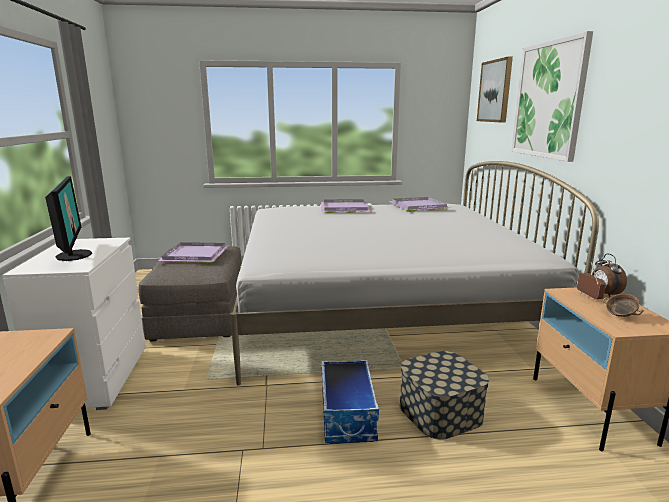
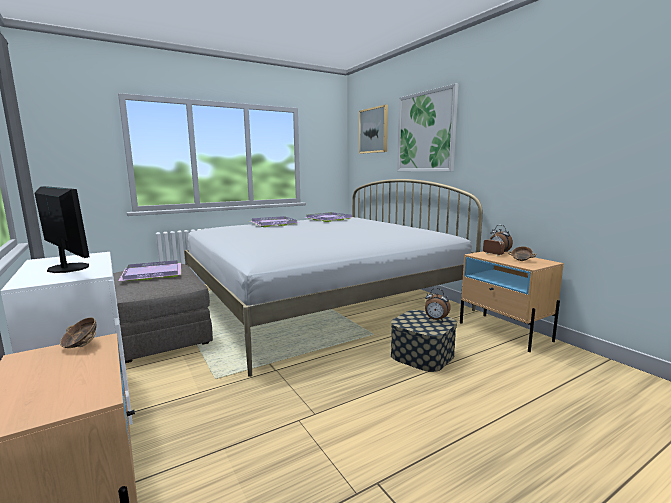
camera: 25 degrees left, 5 degrees down
storage box [321,360,379,444] -> none
none -> bowl [60,317,96,348]
none -> alarm clock [425,288,451,321]

